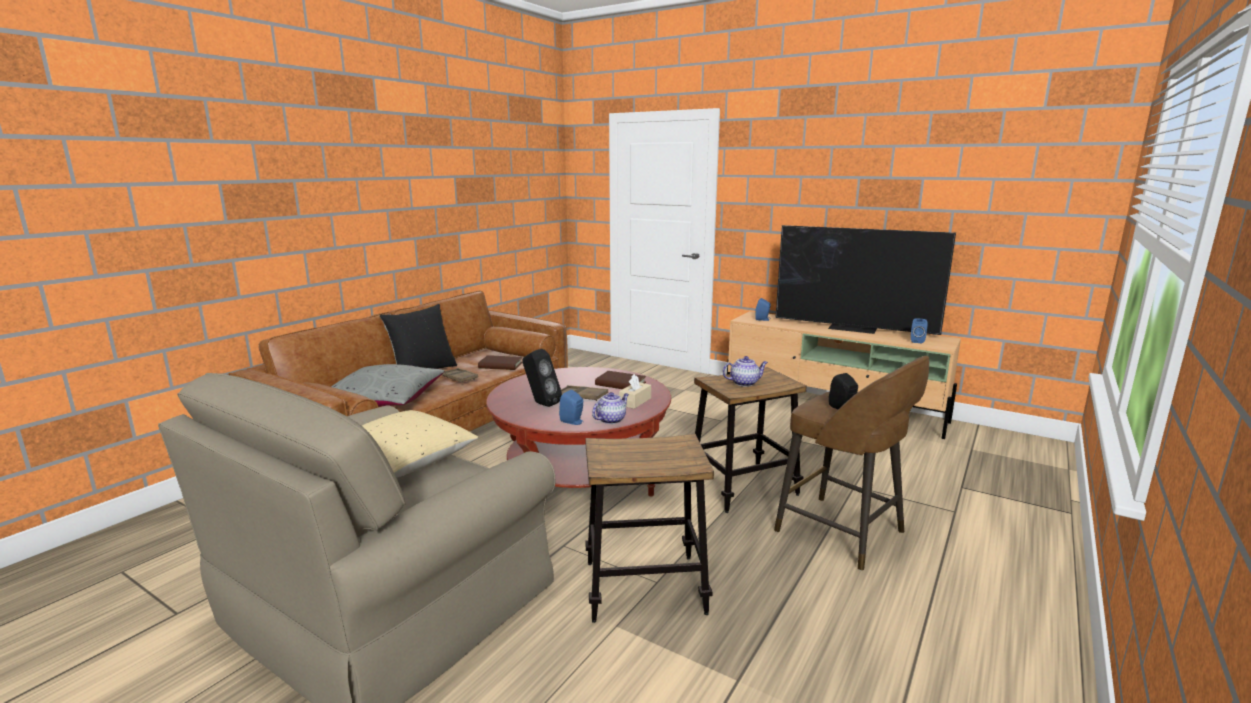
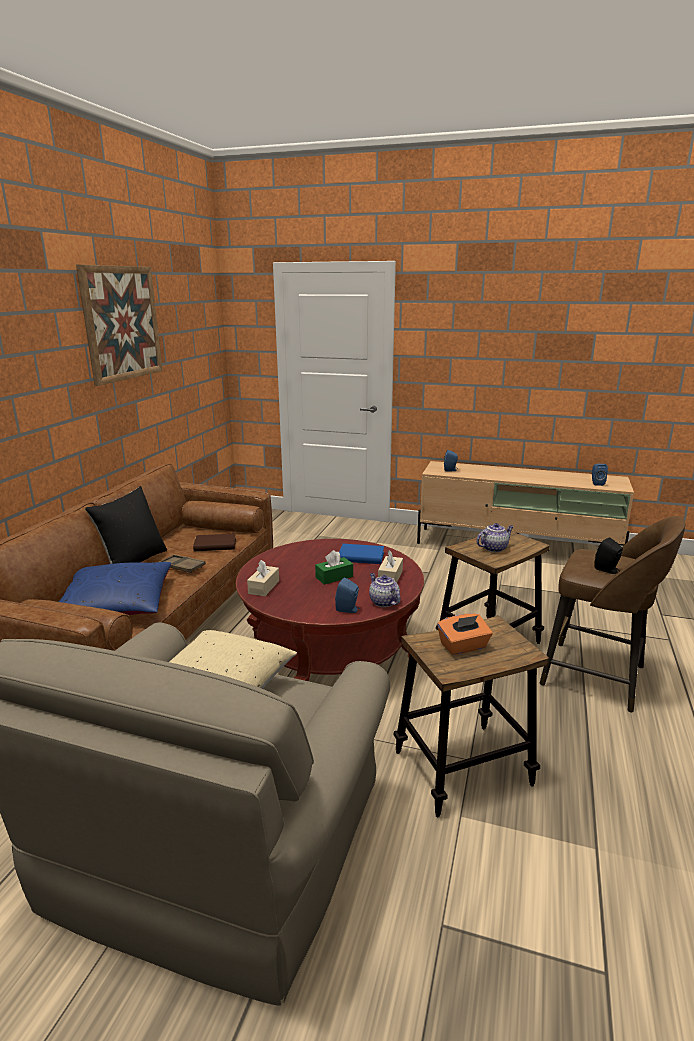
camera: 15 degrees left, 5 degrees up
grey pillow [331,364,444,407] -> blue pillow [59,562,171,615]
black speaker [522,349,562,407] -> none
brown tray [561,385,608,401] -> green tissue box [315,550,353,585]
teapot [592,392,629,424] -> teapot turned 60 degrees counterclockwise [369,573,400,607]
brown book [595,371,646,389] -> blue book [339,544,384,564]
television [775,225,956,335] -> none
none -> picture [76,264,163,386]
none -> beige tissue box [247,560,279,596]
none -> orange tissue box [437,613,492,655]

